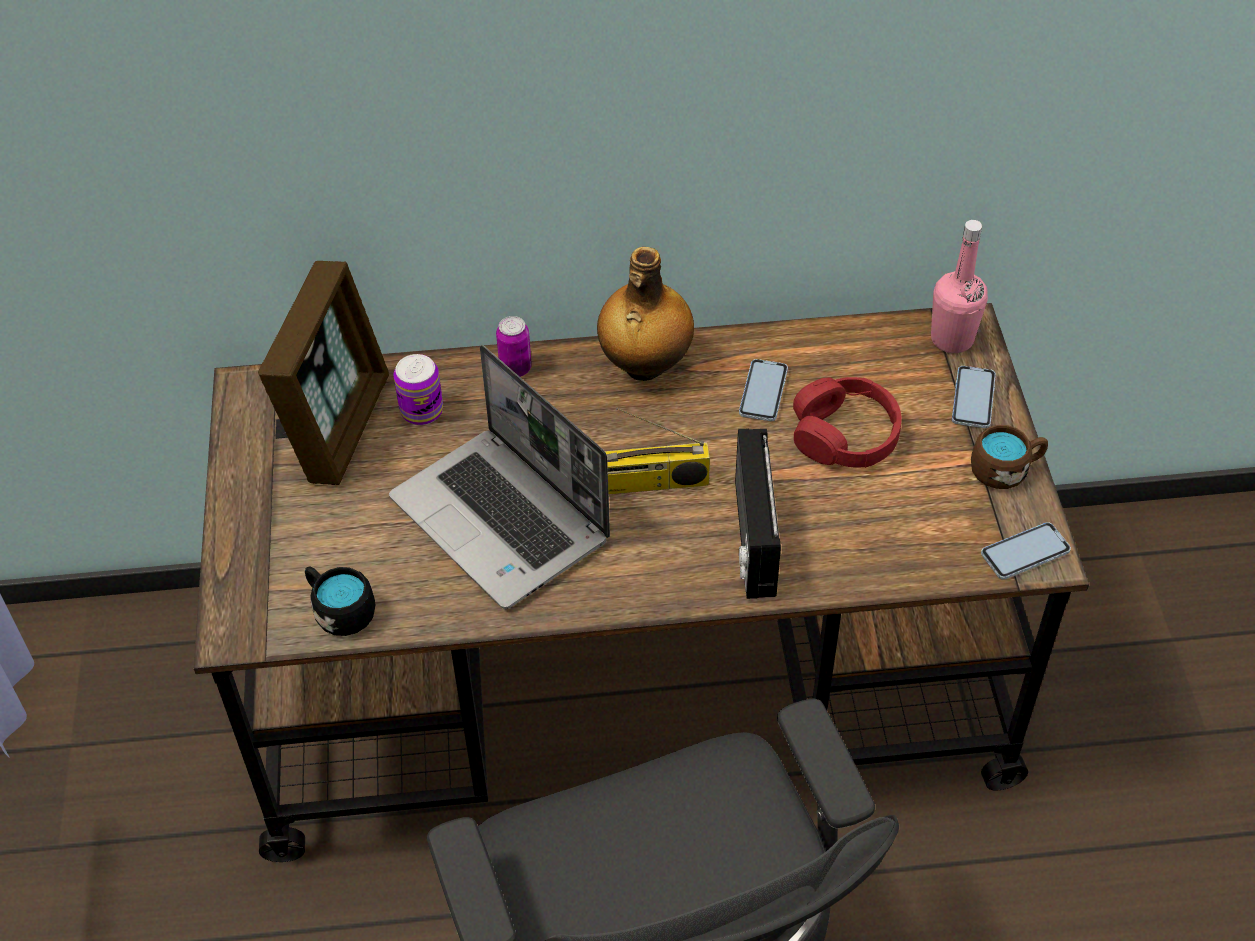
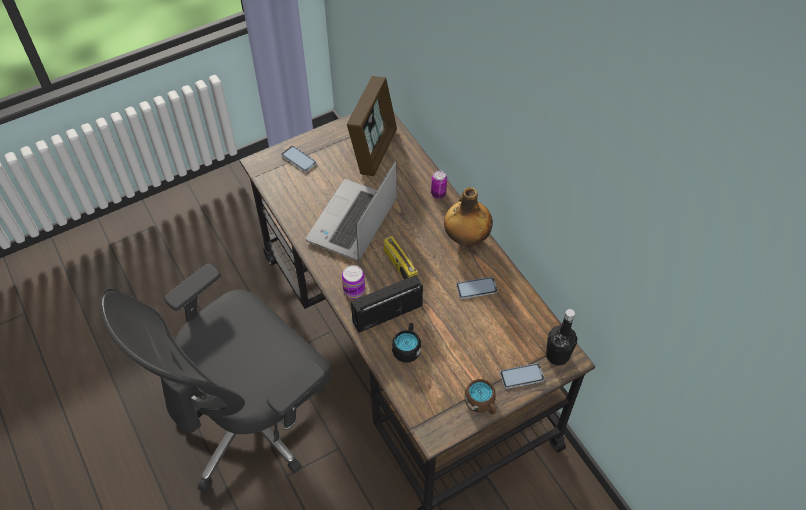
camera: 65 degrees right, 5 degrees up
picture frame [258,261,389,485] -> picture frame turned 60 degrees counterclockwise [347,76,397,176]
black mug [305,566,375,636] -> black mug moved to [392,323,421,363]
can [394,354,443,425] -> can moved to [342,265,365,299]
red headphones [793,377,901,468] -> none
pink bottle [931,220,988,353] -> black bottle [546,309,577,365]
phone [981,522,1071,579] -> phone moved to [281,146,316,172]

